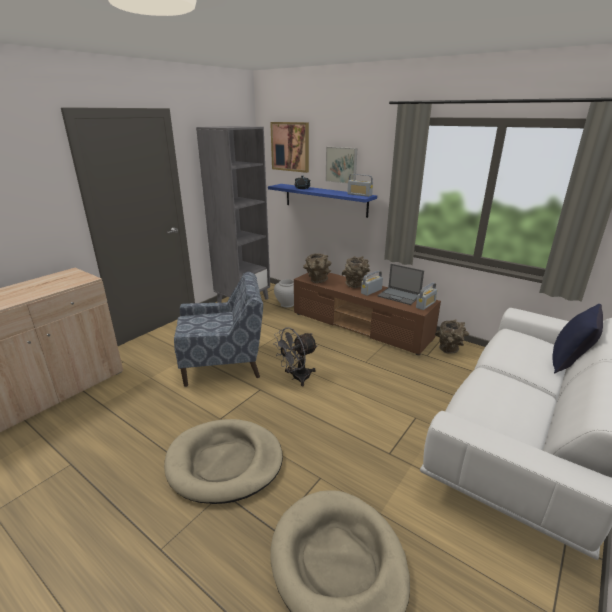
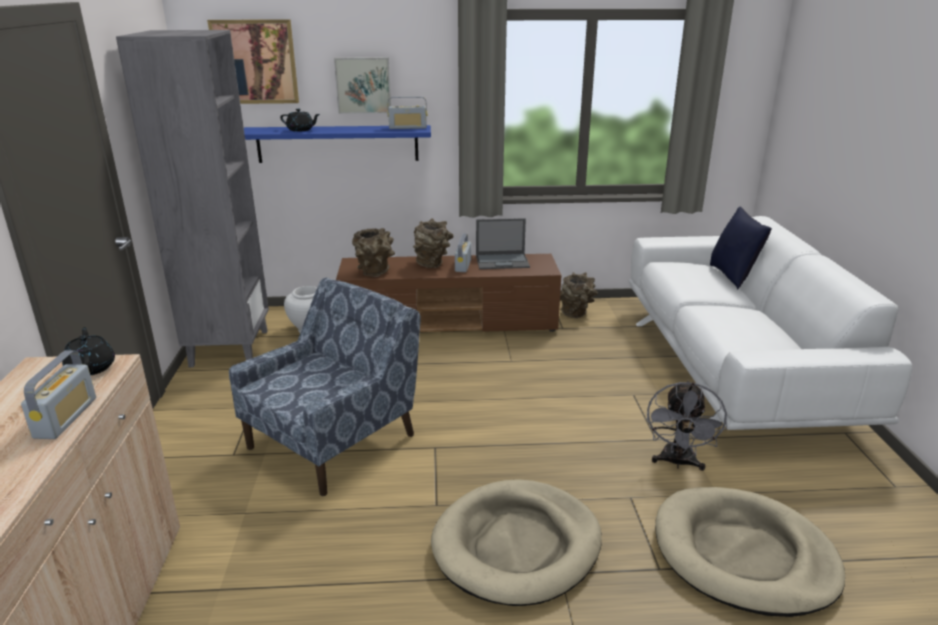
camera: 40 degrees left, 0 degrees up
grey fan [273,327,318,386] -> grey fan moved to [647,380,727,471]
radio [416,282,437,310] -> radio moved to [21,350,96,439]
none -> black teapot [62,327,115,375]

